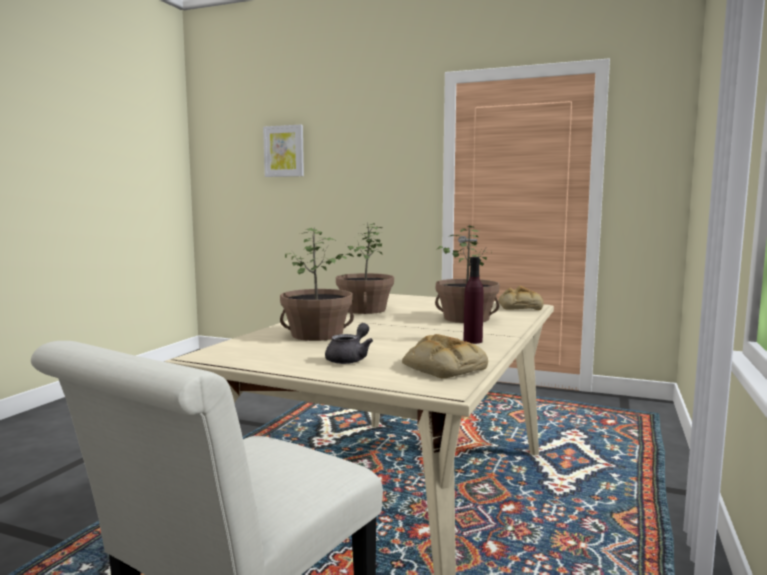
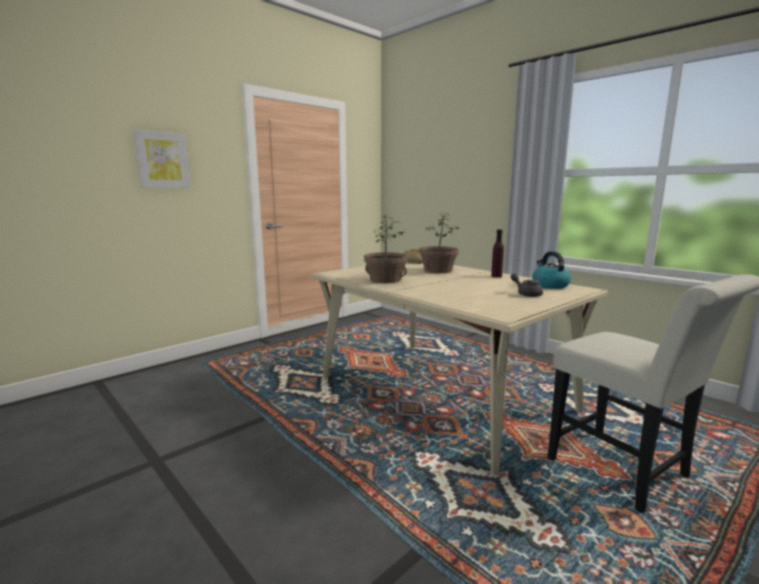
camera: 65 degrees left, 5 degrees up
picture [263,125,304,177] -> picture moved to [134,130,190,188]
potted plant [280,228,354,341] -> none
bread [402,334,488,378] -> kettle [532,251,571,289]

